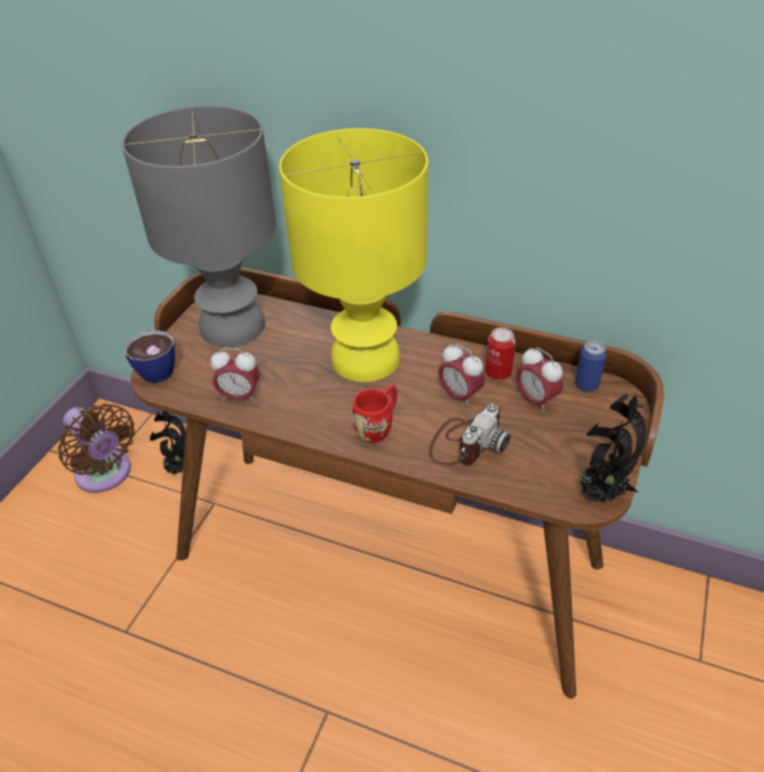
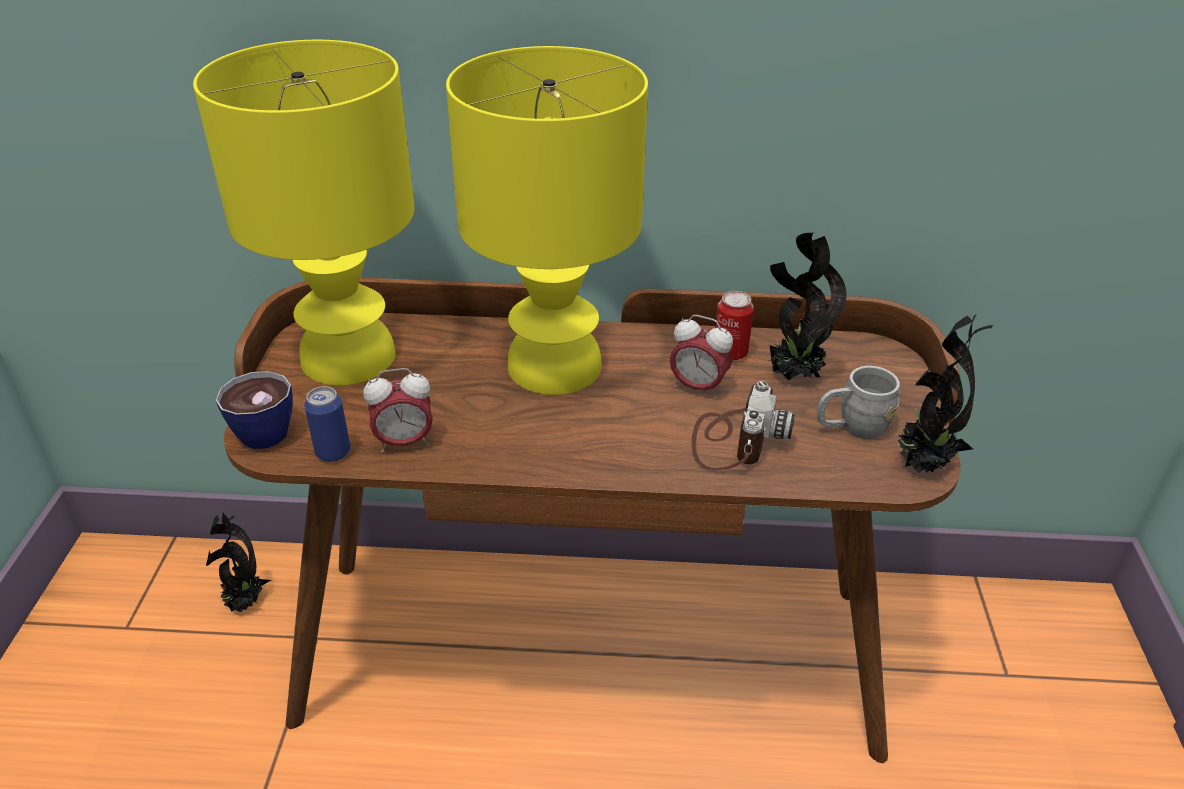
camera: 20 degrees left, 5 degrees down
brown fan [58,403,135,493] -> none
grey table lamp [122,106,276,347] -> yellow table lamp [193,40,415,385]
red mug [351,385,397,443] -> none
alarm clock [516,347,563,413] -> potted plant [769,233,846,380]
can [575,340,607,392] -> can moved to [304,386,350,462]
none -> grey mug [817,366,900,439]

